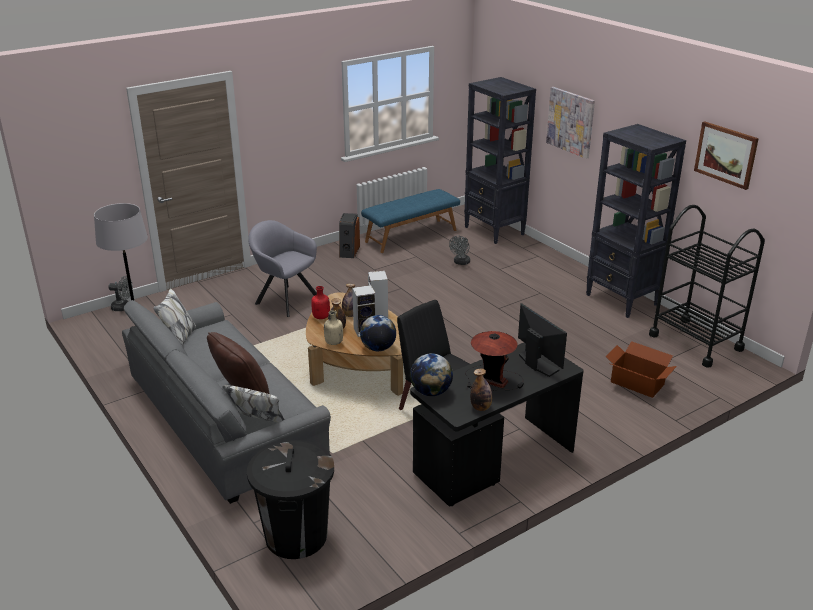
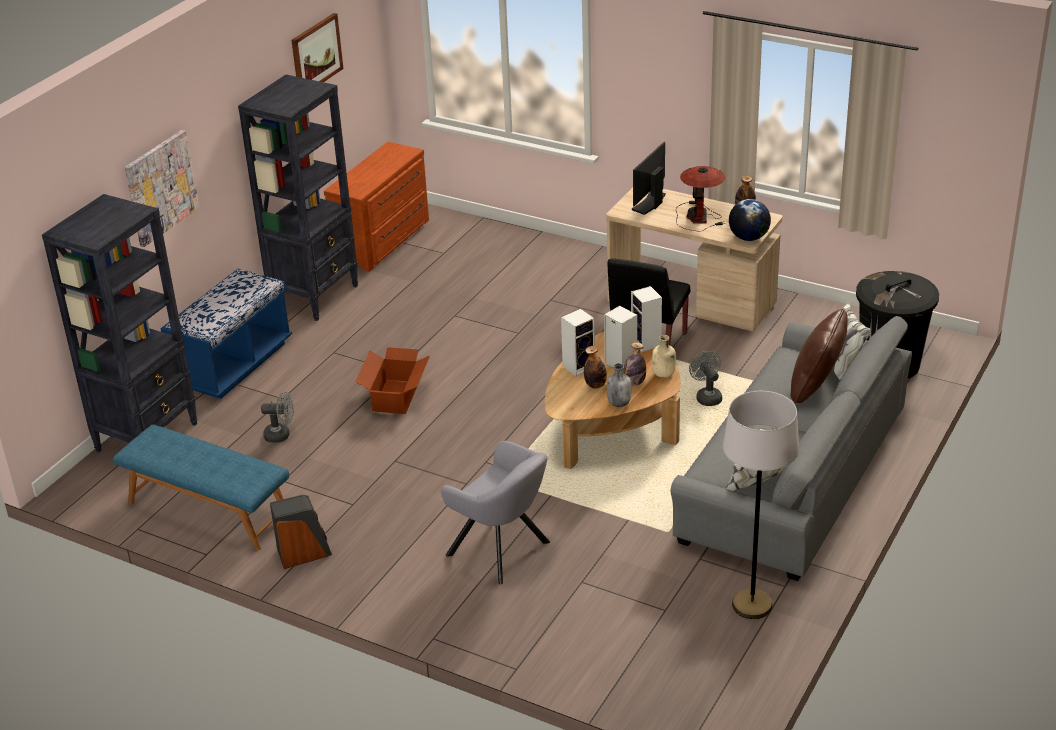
camera: 115 degrees left, 5 degrees up
grey fan [108,276,133,311] -> grey fan moved to [689,351,722,406]
grey armchair [248,220,317,317] -> grey armchair turned 60 degrees counterclockwise [441,441,550,584]
red bottle [311,286,330,319] -> grey bottle [607,363,631,407]
globe [360,315,396,351] -> speaker [631,286,662,352]
black desk [410,343,584,507] -> beige desk [606,187,783,331]
cardboard box [606,341,677,398] -> cardboard box moved to [355,347,430,414]
black cart [649,205,765,368] -> brown dresser [324,142,429,272]
none -> blue bench [161,269,292,399]

